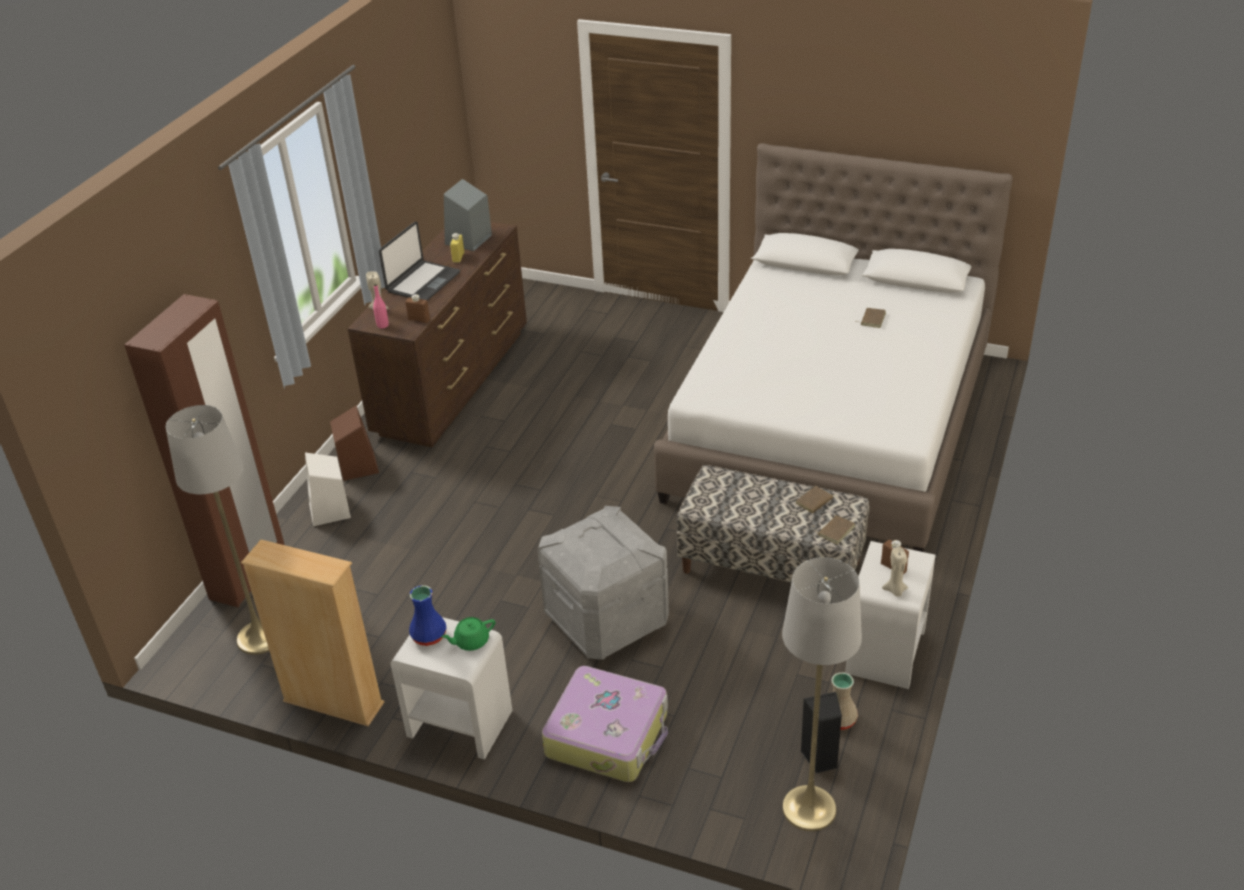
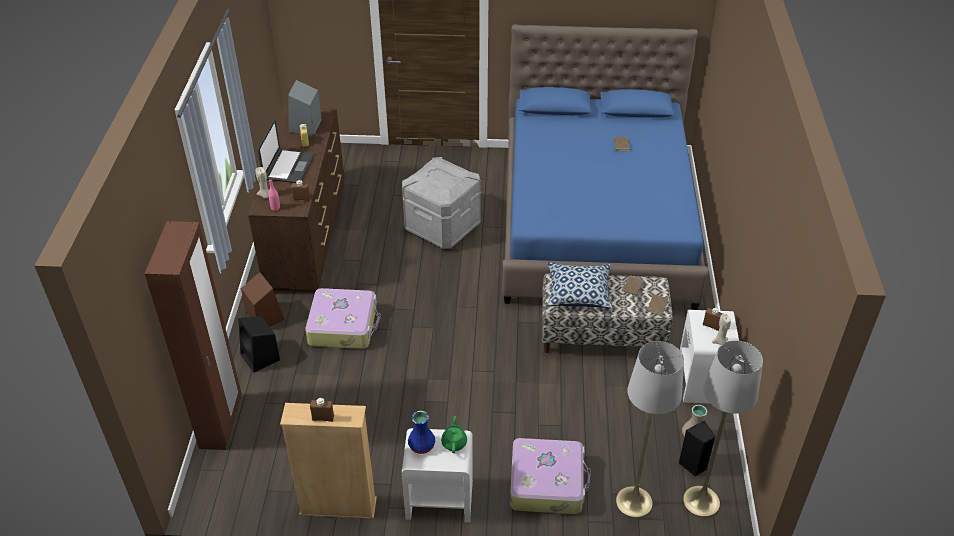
camera: 20 degrees left, 5 degrees up
grey floor lamp [166,405,269,655] -> grey floor lamp moved to [615,341,684,519]
white speaker [305,453,351,526] -> black speaker [238,316,280,373]
green teapot [441,617,495,651] -> green teapot turned 135 degrees clockwise [441,416,467,453]
grey storage box [537,506,669,660] -> grey storage box moved to [402,157,481,249]
white bed [654,143,1013,552] -> blue bed [502,24,709,310]
none -> suitcase [305,288,381,349]
none -> brown bottle [310,398,334,422]
none -> pillow [548,262,613,308]

